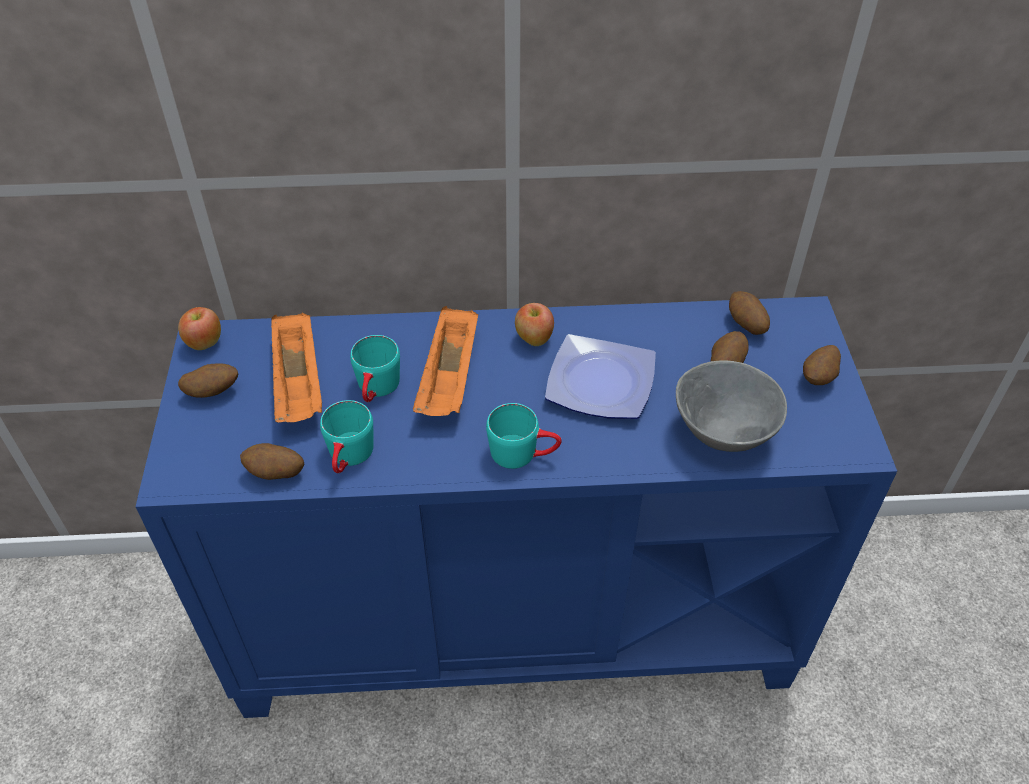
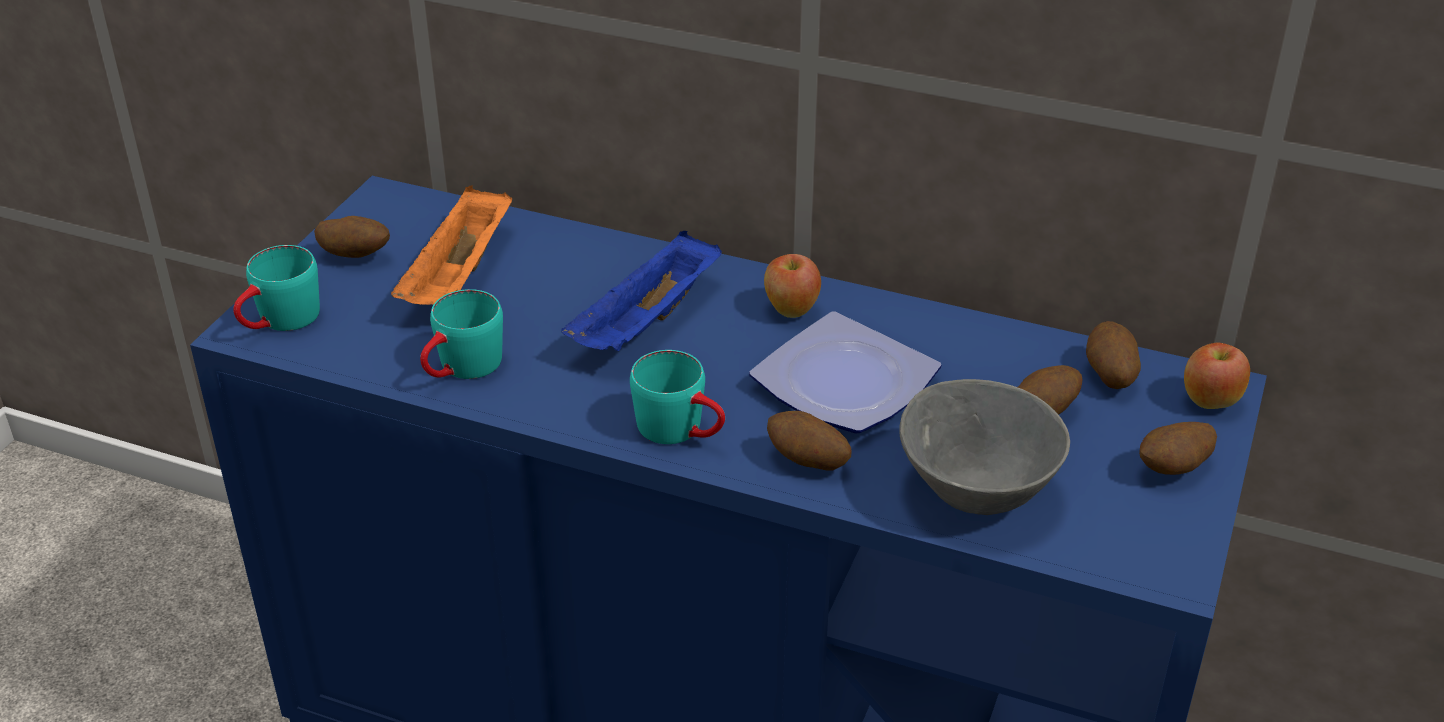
camera: 25 degrees right, 10 degrees down
apple [178,307,221,350] -> apple moved to [1184,343,1250,409]
potato [240,443,304,480] -> potato moved to [767,411,852,471]
turquoise mug [350,335,400,402] -> turquoise mug moved to [233,245,320,331]
orange tray [413,306,478,416] -> blue tray [561,231,722,351]

